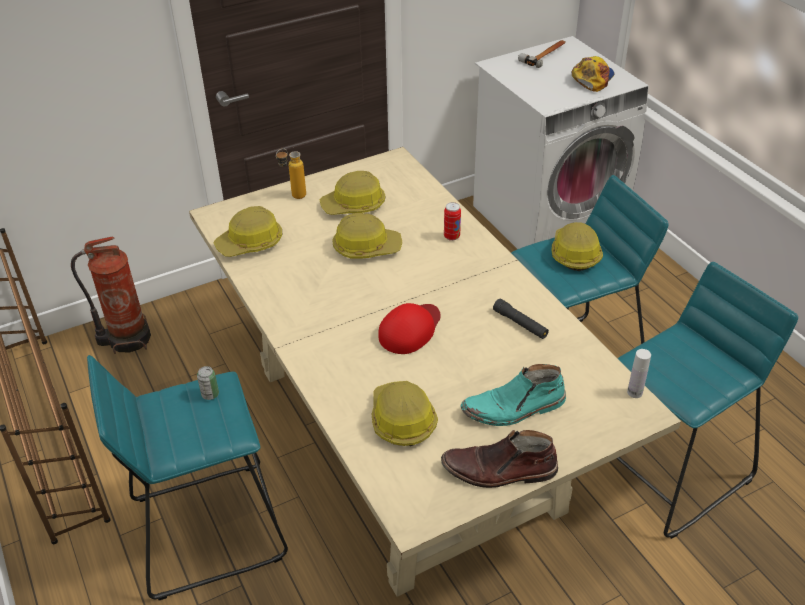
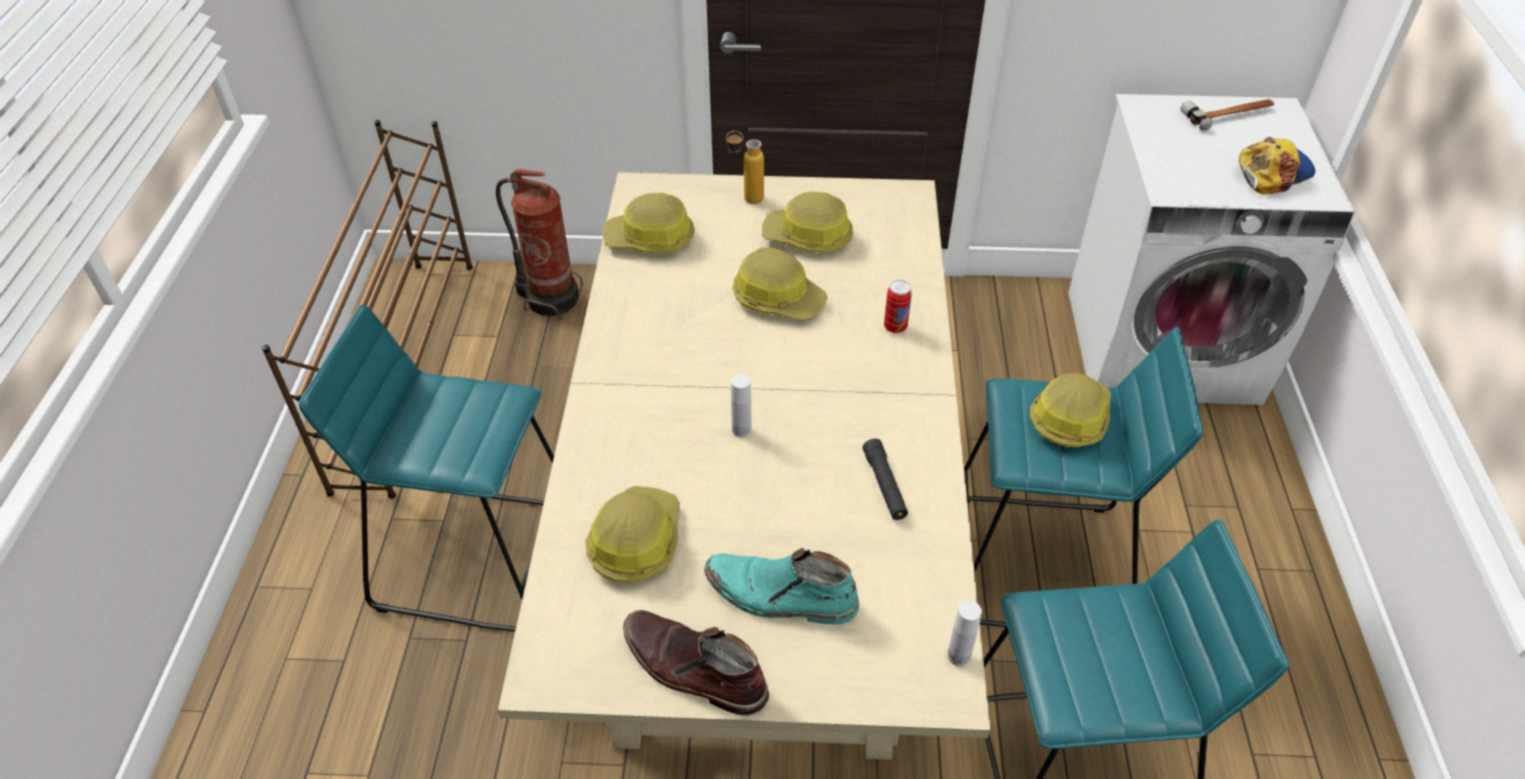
camera: 30 degrees right, 5 degrees up
can [197,366,219,400] -> none
red cap [379,303,441,354] -> white bottle [731,374,751,437]

